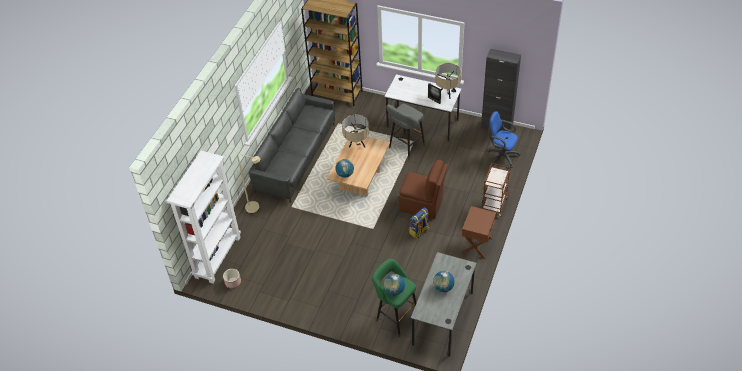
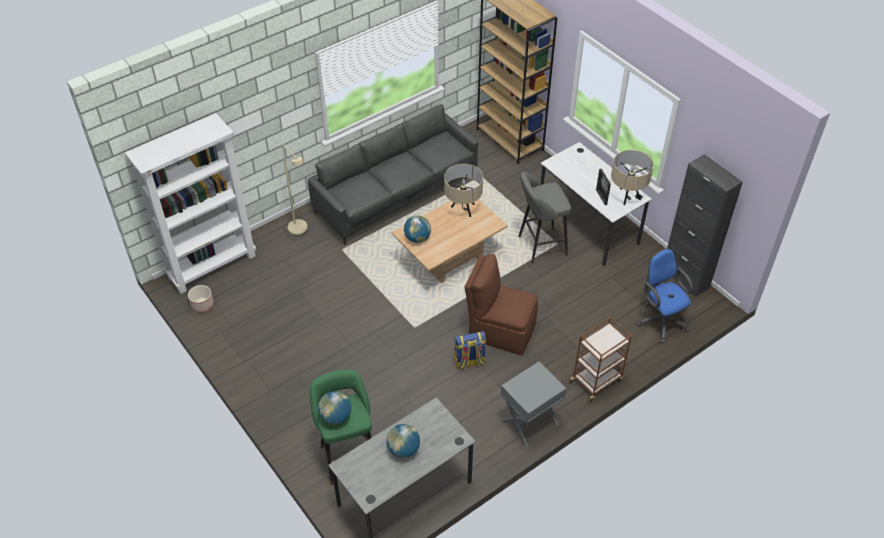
camera: 30 degrees right, 0 degrees up
brown chair [399,160,448,219] -> brown chair turned 150 degrees clockwise [465,254,538,355]
brown nightstand [461,206,496,259] -> grey nightstand [501,362,566,447]

